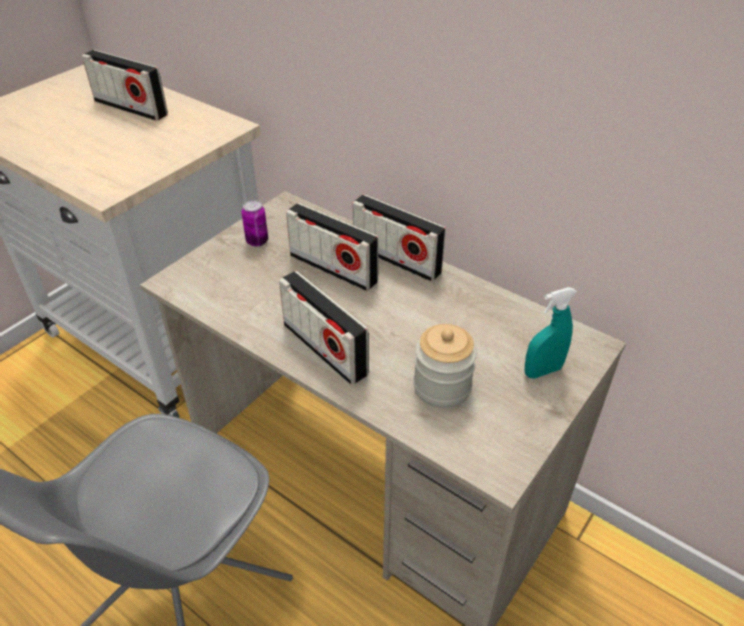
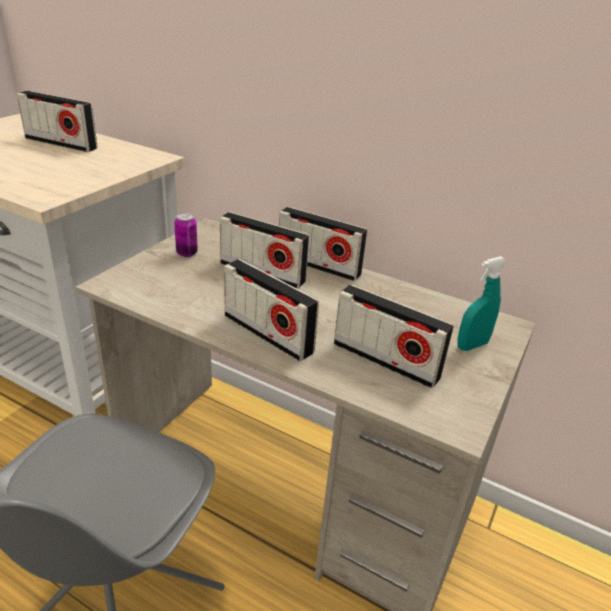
camera: 10 degrees left, 10 degrees down
jar [413,324,477,408] -> radio [334,284,454,388]

